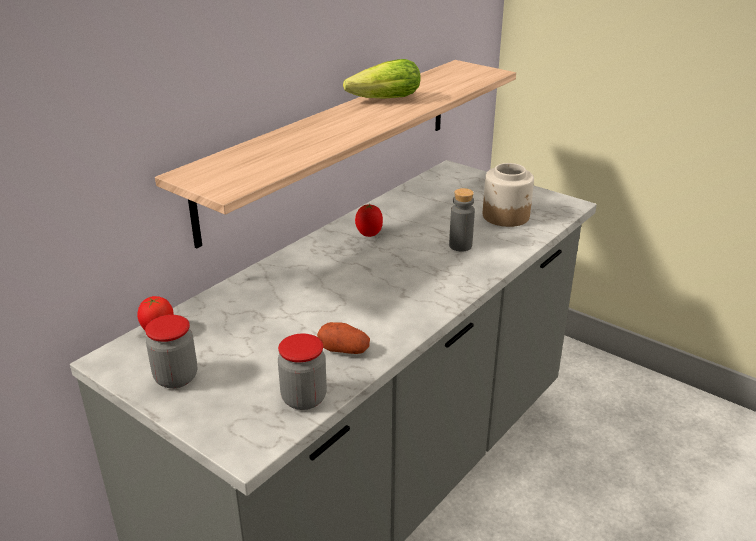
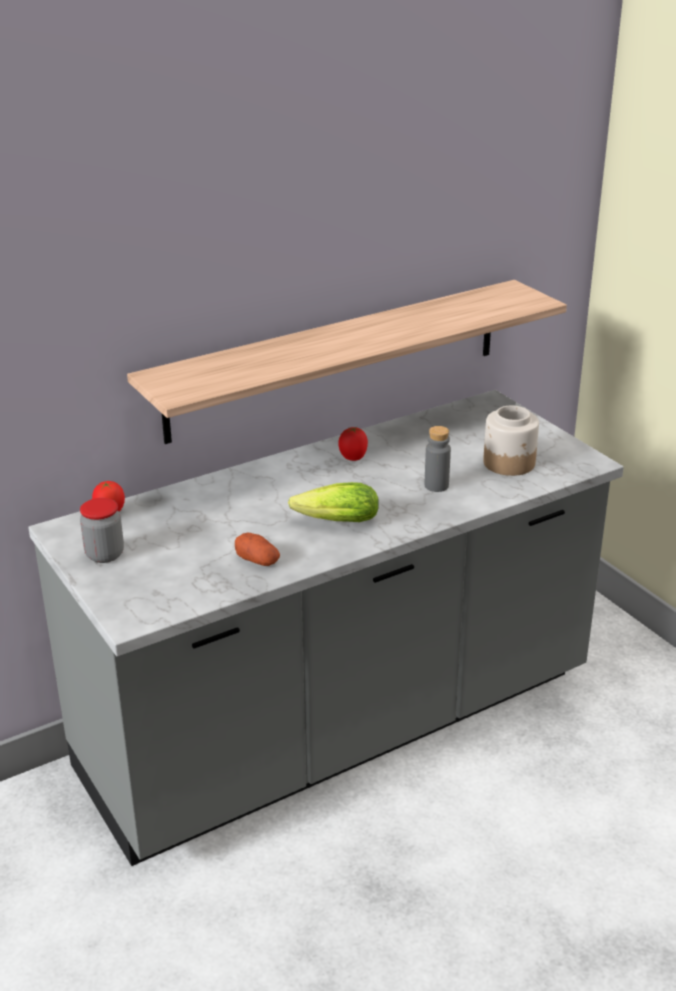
camera: 20 degrees right, 0 degrees up
jar [278,333,327,410] -> none
lettuce [343,59,421,99] -> lettuce moved to [288,482,379,522]

